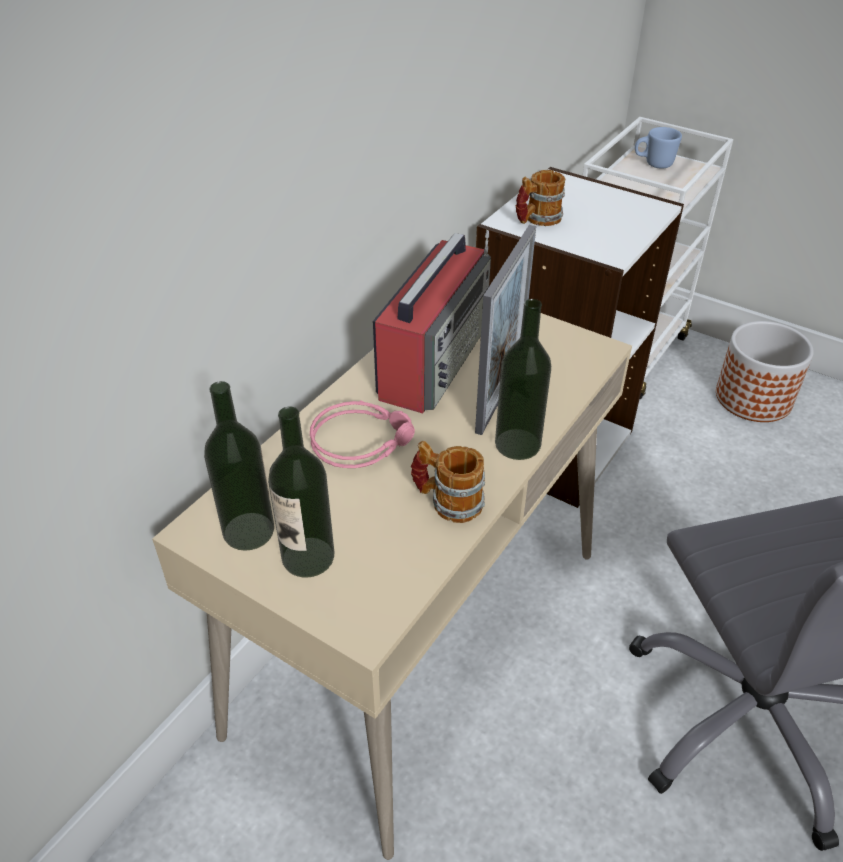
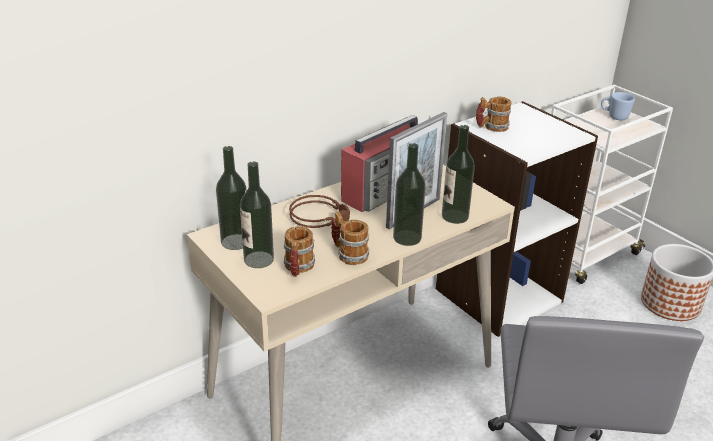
camera: 20 degrees right, 10 degrees down
pink headphones [310,400,415,468] -> brown headphones [289,195,350,228]
none -> mug [284,227,315,277]
none -> bottle [442,125,475,224]

